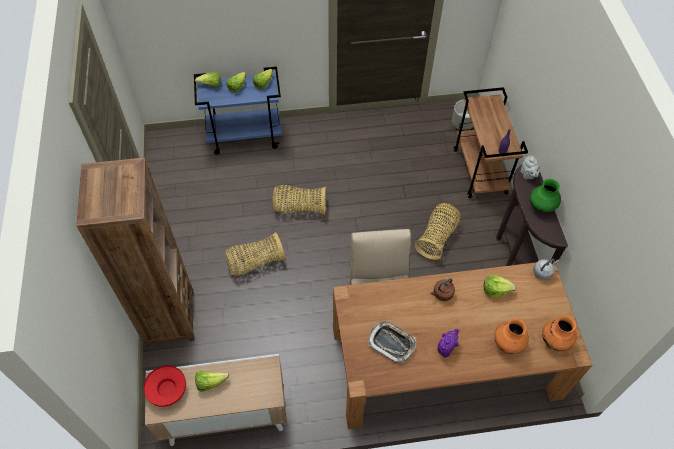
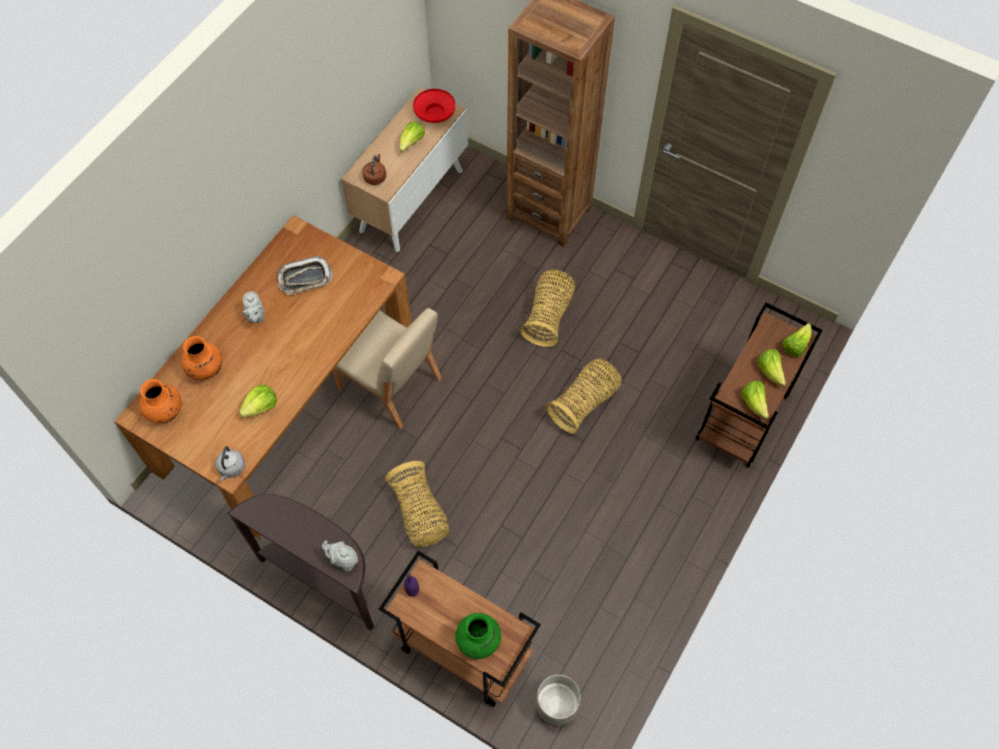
camera: 130 degrees right, 5 degrees up
blue cart [194,67,282,155] -> brown cart [695,303,823,467]
brown kettle [430,278,455,301] -> brown kettle moved to [363,154,386,185]
purple teapot [437,329,460,358] -> grey teapot [242,292,264,323]
green vase [530,179,561,213] -> green vase moved to [456,613,501,659]

